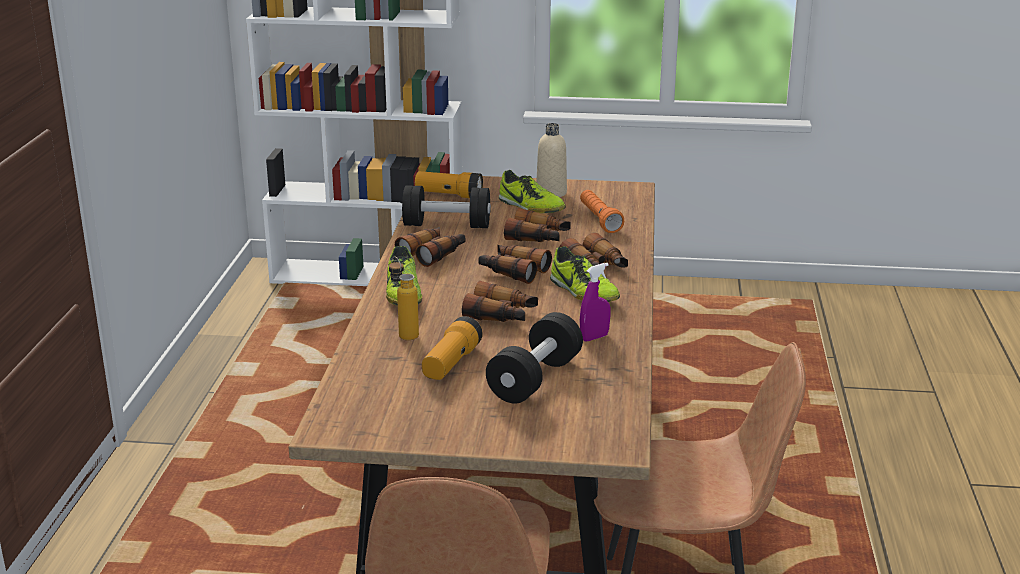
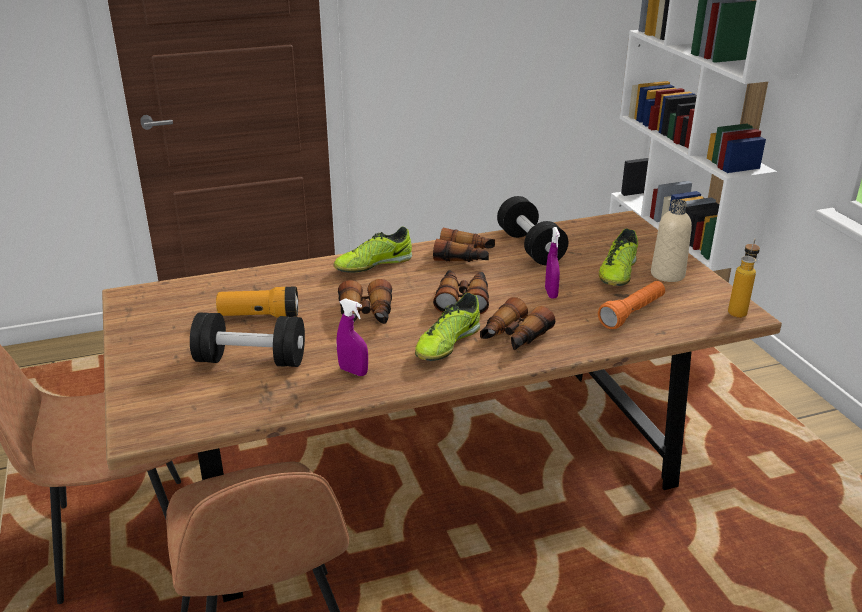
camera: 65 degrees right, 5 degrees up
bottle [389,256,419,341] -> bottle moved to [728,239,760,318]
flashlight [415,171,483,198] -> none
binoculars [504,208,571,242] -> purple spray bottle [545,227,560,299]

